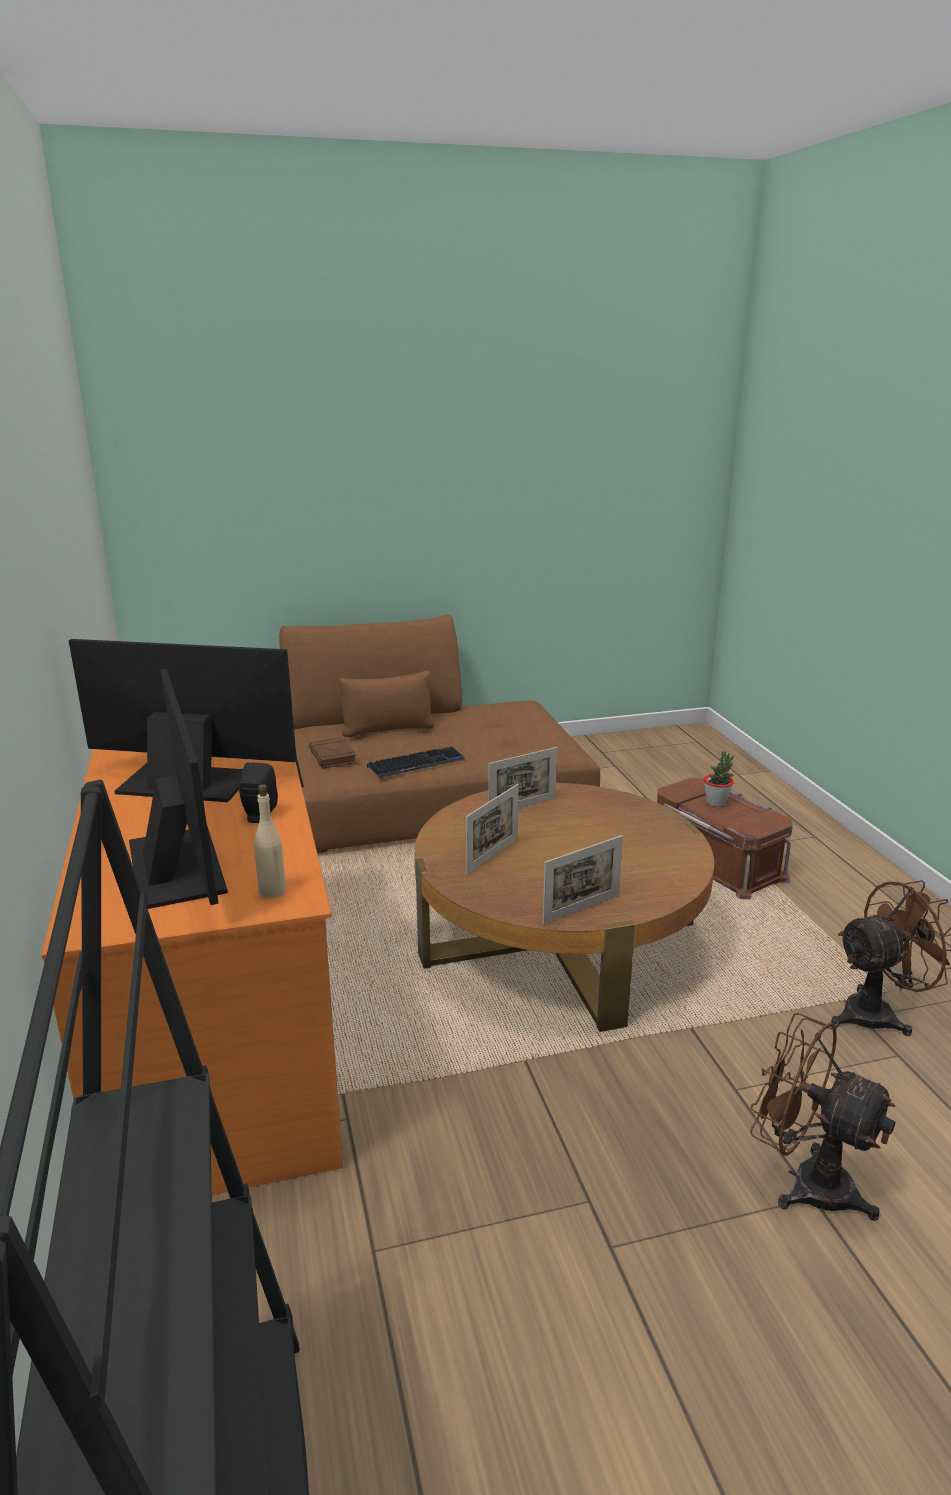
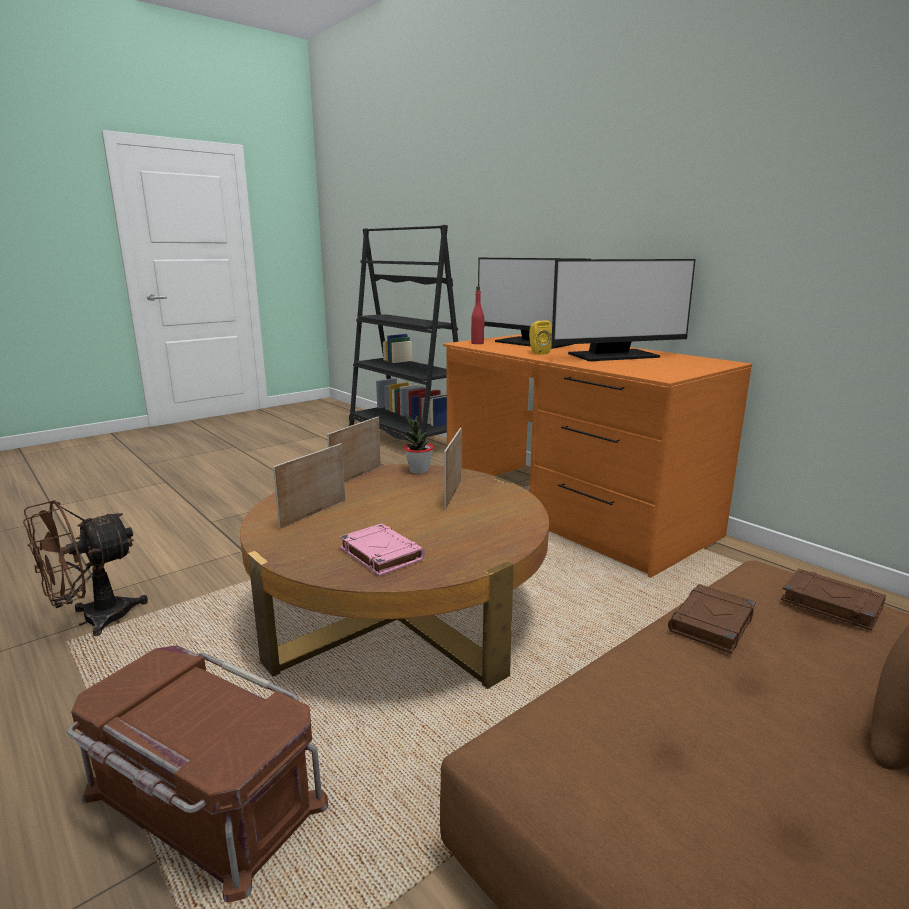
camera: 155 degrees right, 5 degrees down
black speaker [239,762,278,823] -> yellow speaker [529,321,552,355]
beige bottle [254,785,286,898] -> red bottle [471,286,485,344]
keyboard [367,746,465,778] -> brown book [668,584,756,653]
picture frame [488,747,557,809] -> picture frame moved to [273,443,345,529]
potted plant [704,751,734,807] -> potted plant moved to [404,415,434,474]
brown fan [750,1013,896,1221] -> none
none -> pink book [340,523,425,576]

